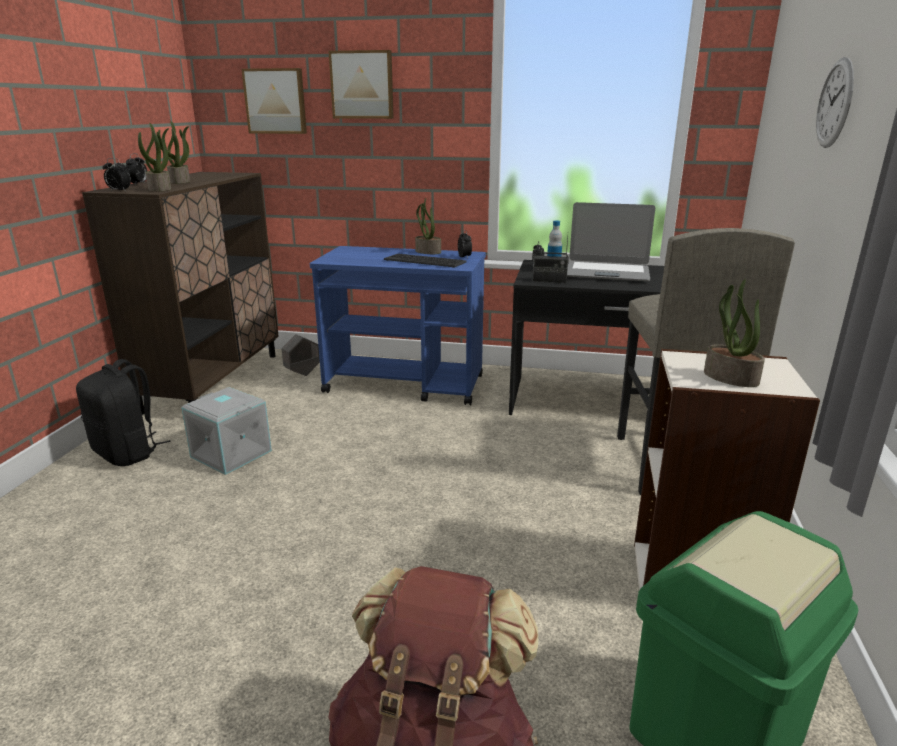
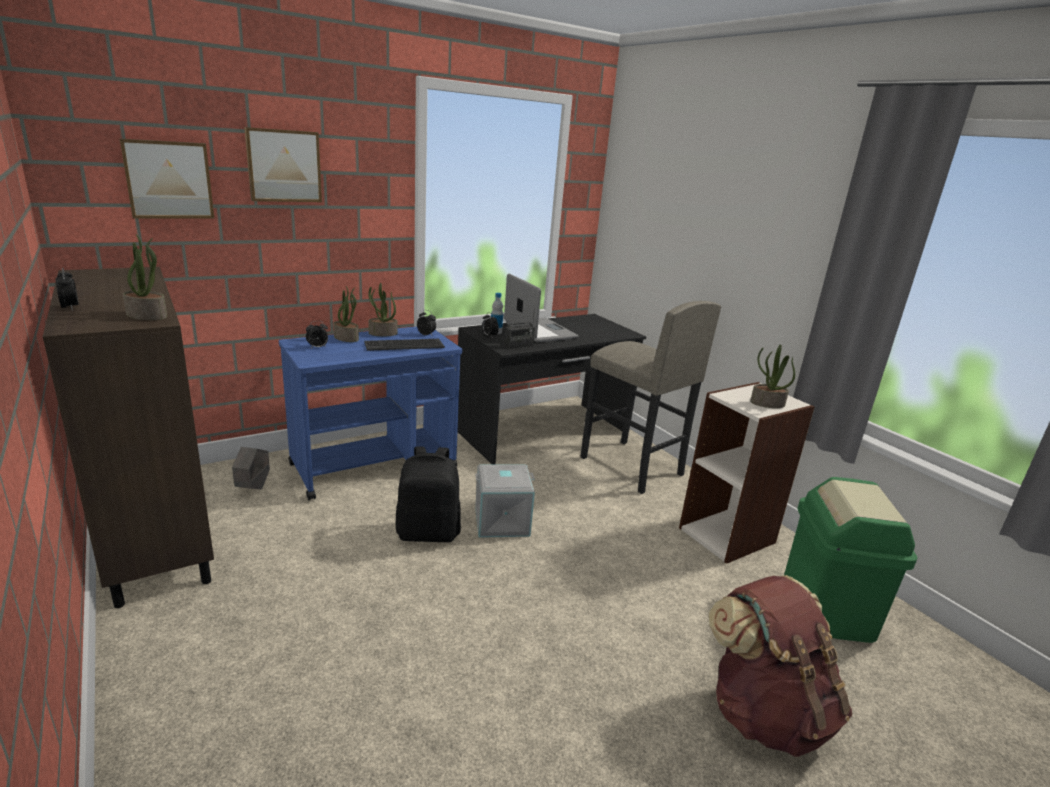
camera: 45 degrees left, 0 degrees up
black backpack [76,359,171,466] -> black backpack moved to [396,446,461,542]
alarm clock [103,158,131,191] -> alarm clock moved to [306,321,328,349]
potted plant [158,121,190,184] -> potted plant moved to [333,286,359,342]
grey storage box [181,387,272,475] -> grey storage box moved to [475,465,535,538]
laptop [567,202,655,281] -> laptop turned 90 degrees counterclockwise [504,274,578,342]
wall clock [816,57,854,148] -> none

